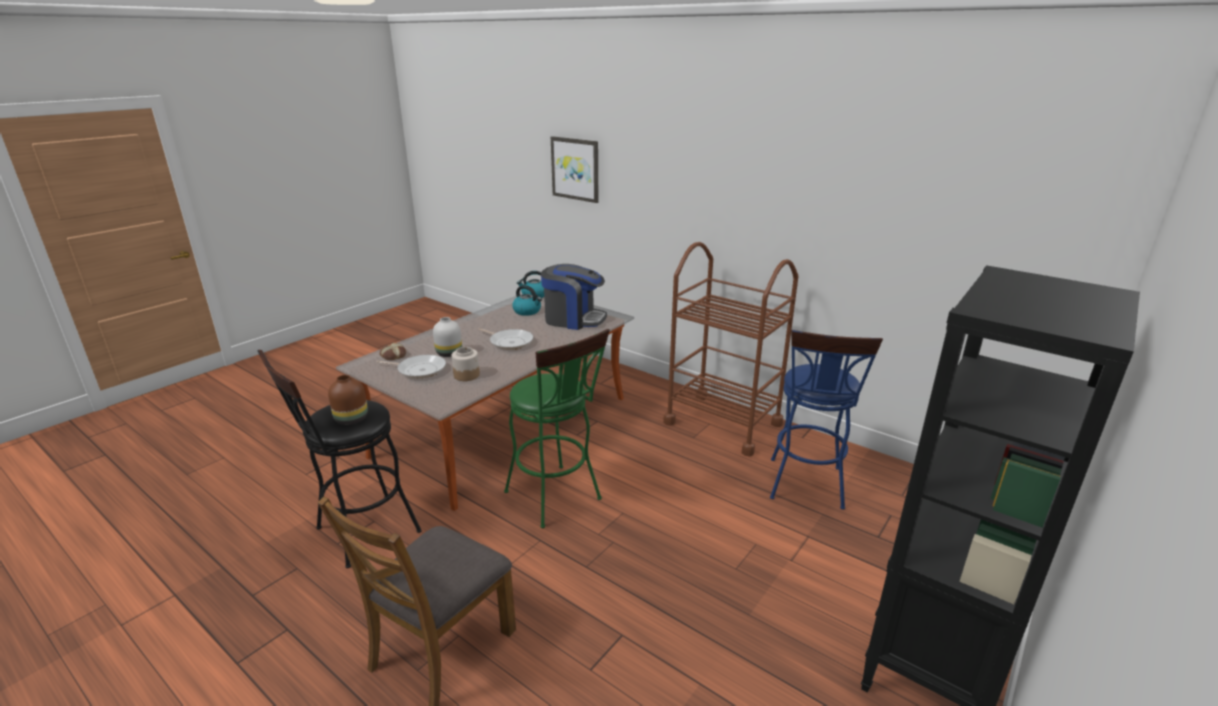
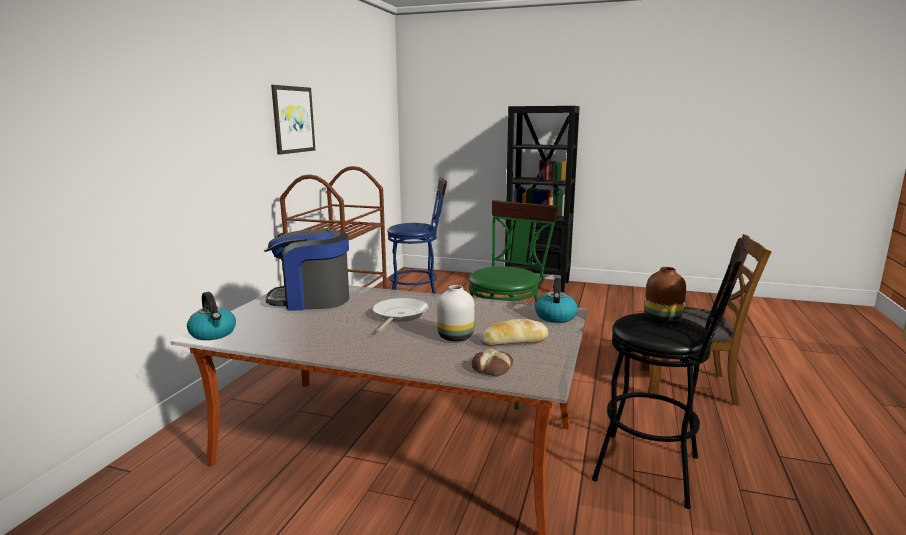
camera: 110 degrees left, 10 degrees down
frying pan [376,355,446,379] -> bread [479,319,549,346]
jar [451,347,480,381] -> none
kettle [512,285,542,316] -> kettle moved to [535,278,578,323]
coffee machine [541,264,607,330] -> coffee machine turned 90 degrees counterclockwise [264,229,349,311]
picture [551,136,598,203] -> picture moved to [271,85,315,155]

